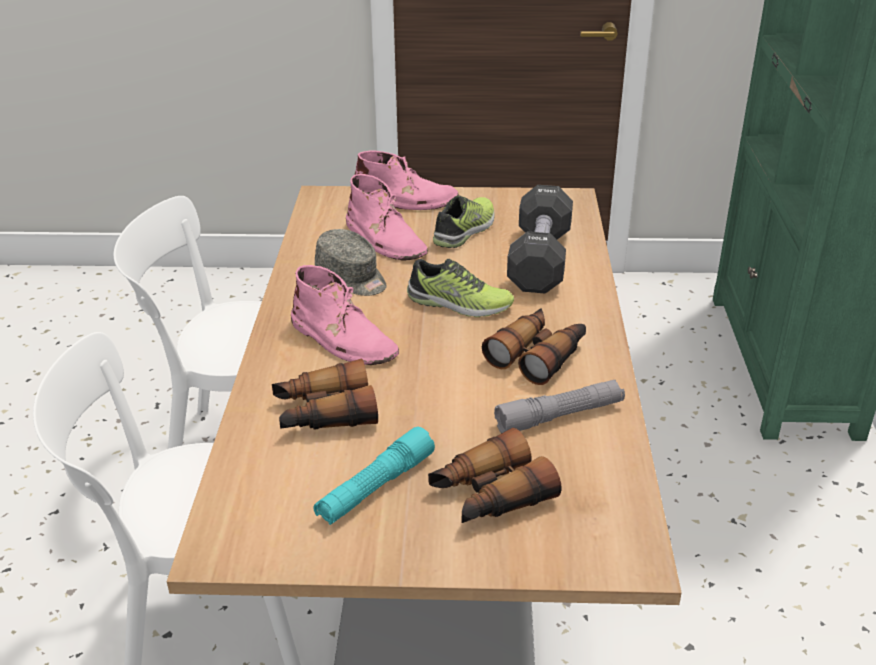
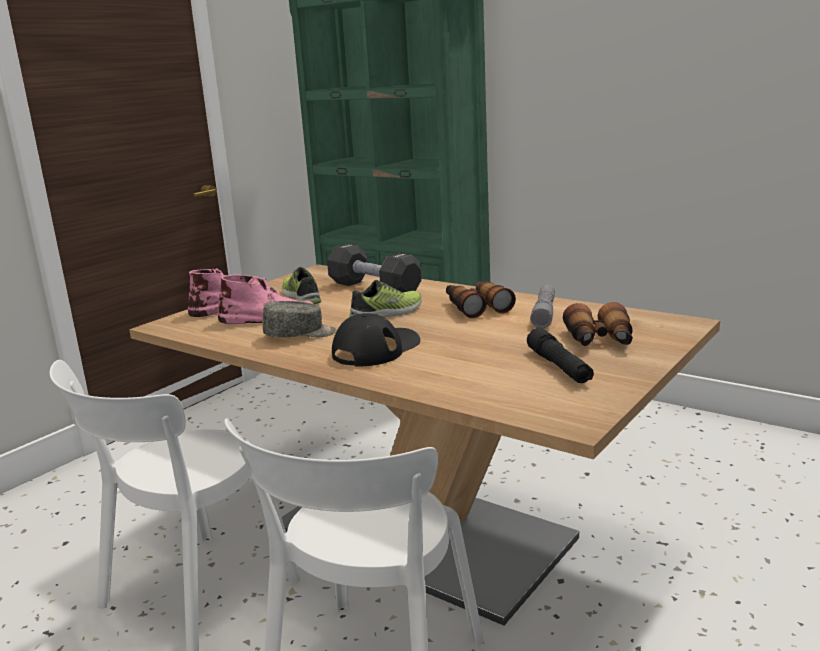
camera: 55 degrees left, 15 degrees down
binoculars [272,359,378,430] -> none
pink boot [291,265,399,365] -> black cap [332,313,421,366]
turquoise flashlight [313,427,435,525] -> black flashlight [527,328,594,383]

